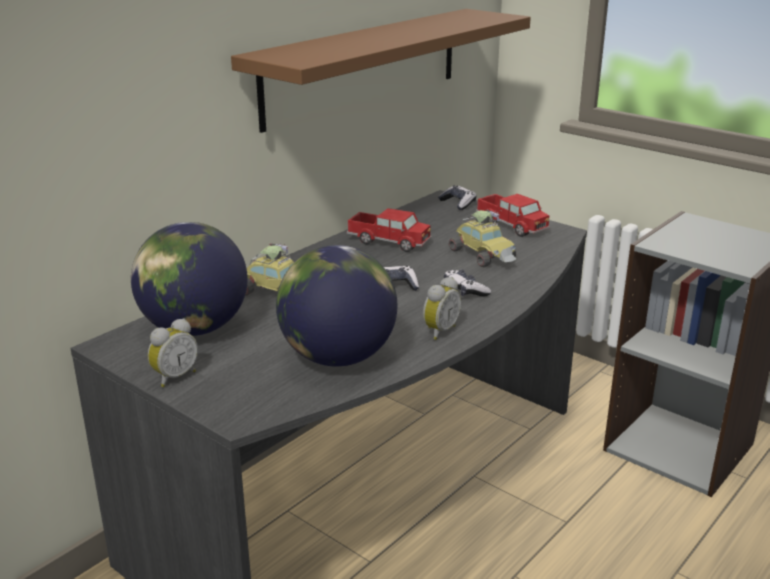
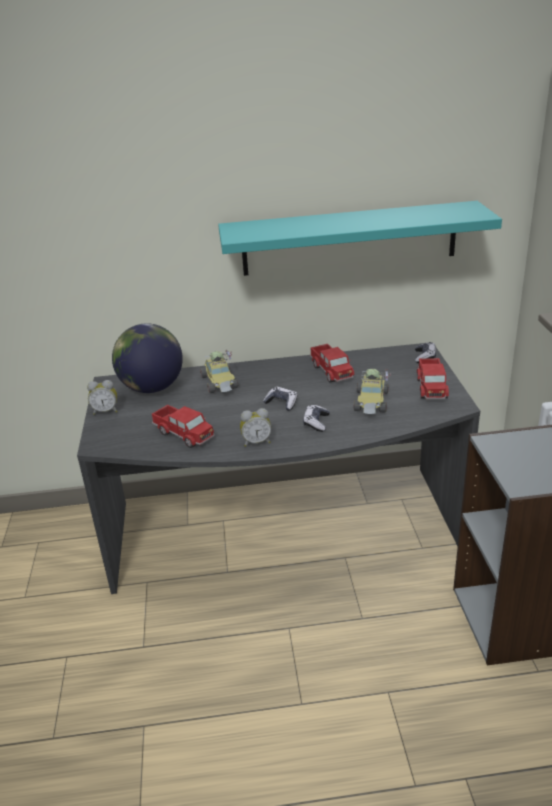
camera: 45 degrees right, 5 degrees up
brown shelf [231,9,531,133] -> turquoise shelf [218,201,502,276]
globe [276,245,398,367] -> toy truck [152,405,215,448]

